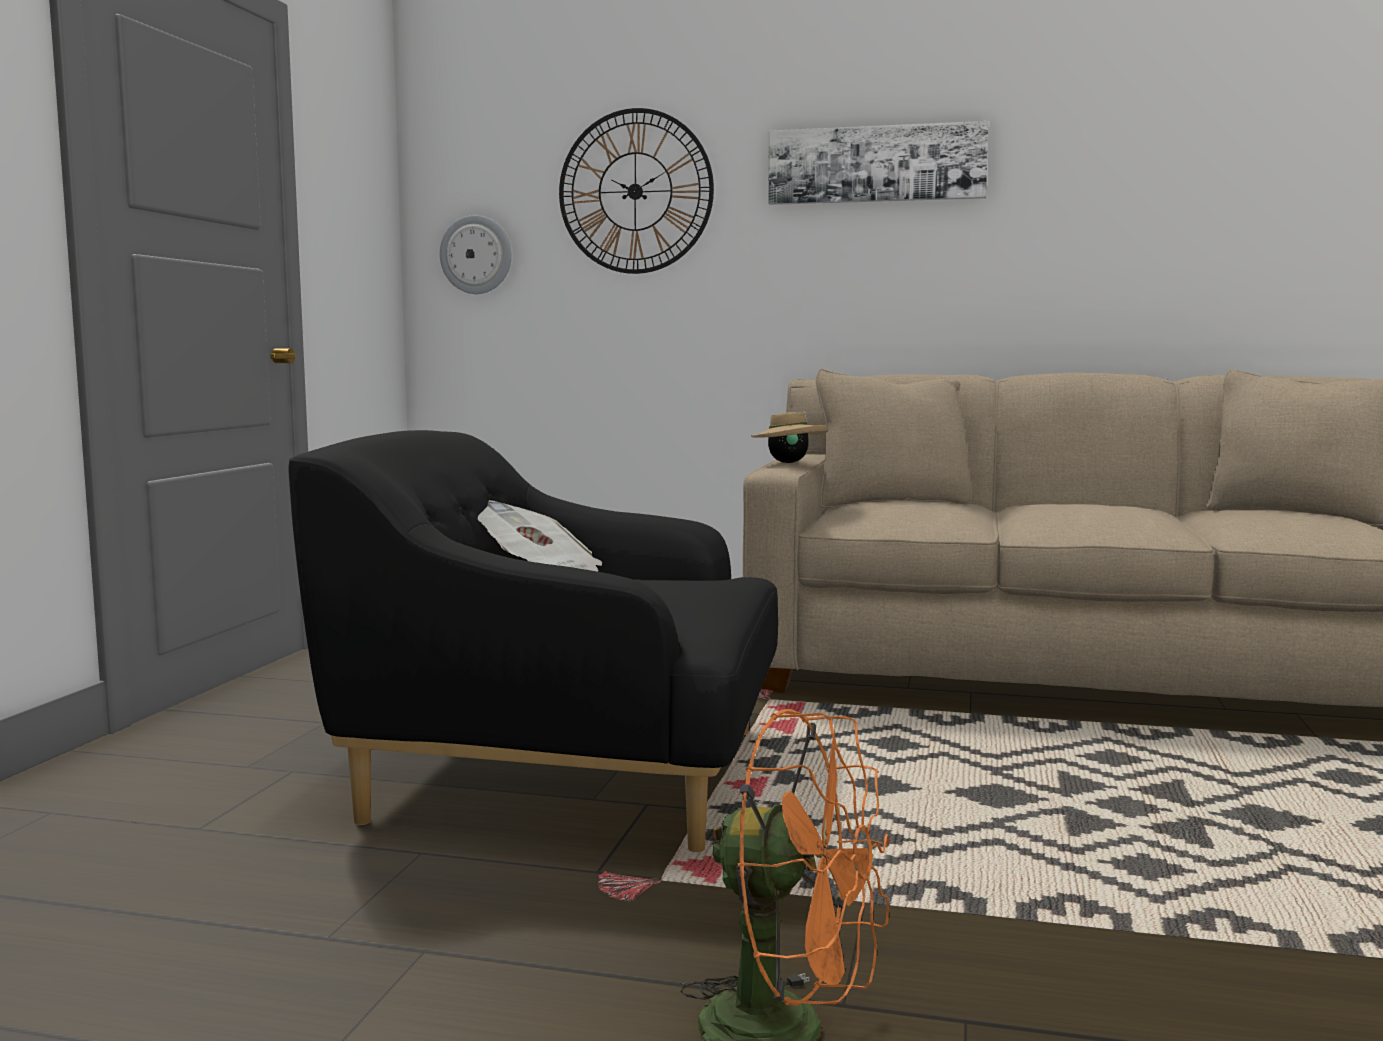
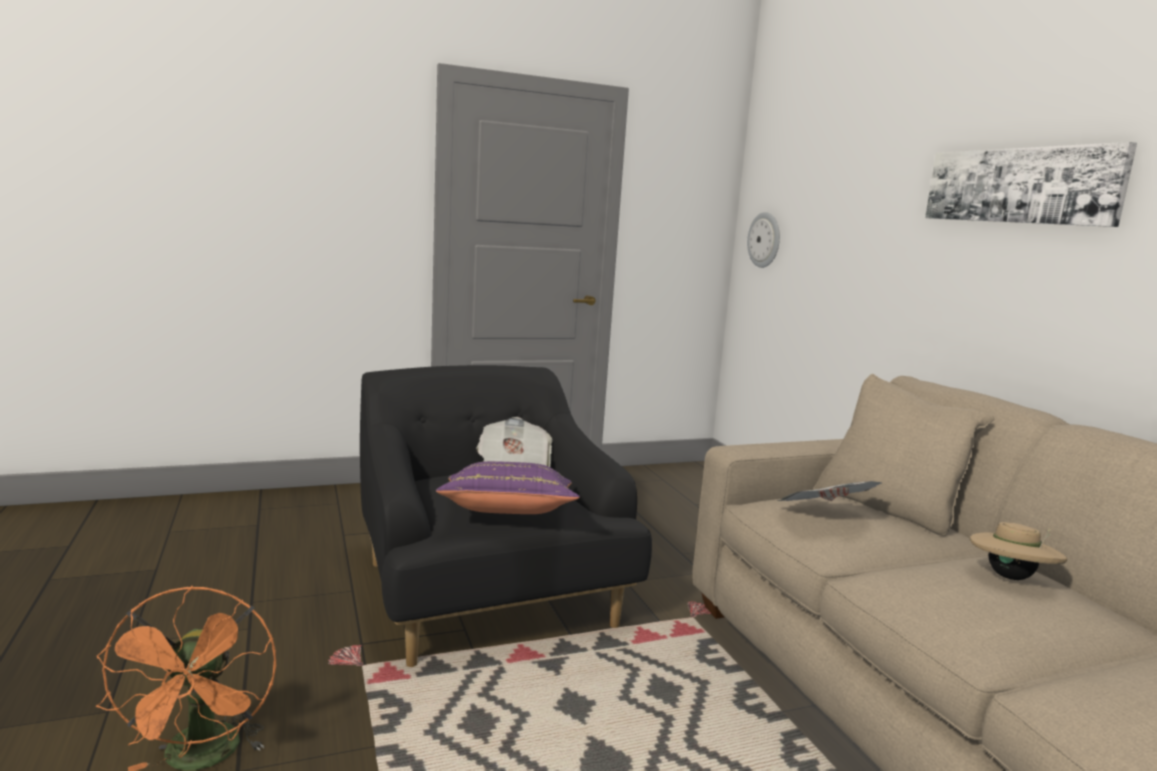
camera: 55 degrees right, 5 degrees up
wall clock [559,108,714,274] -> none
beige hat [751,411,828,463] -> beige hat moved to [970,522,1067,580]
none -> purple pillow [436,461,580,514]
none -> newspaper [777,481,882,501]

